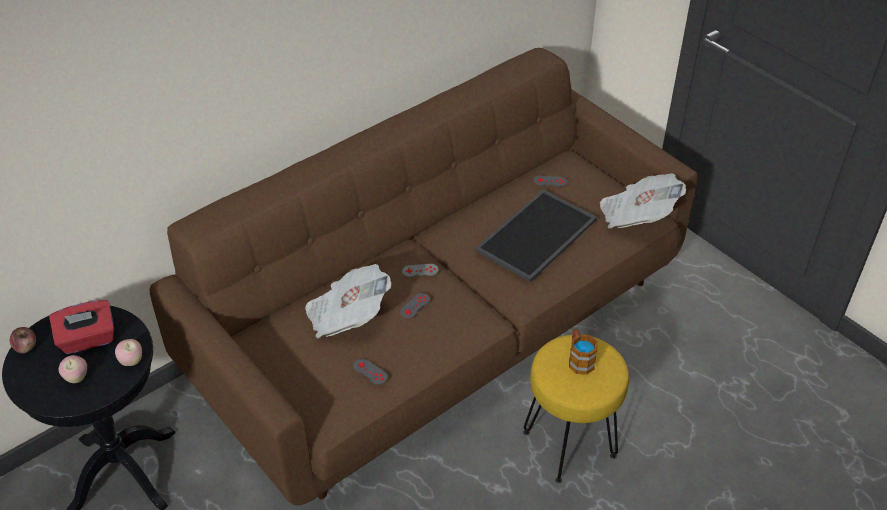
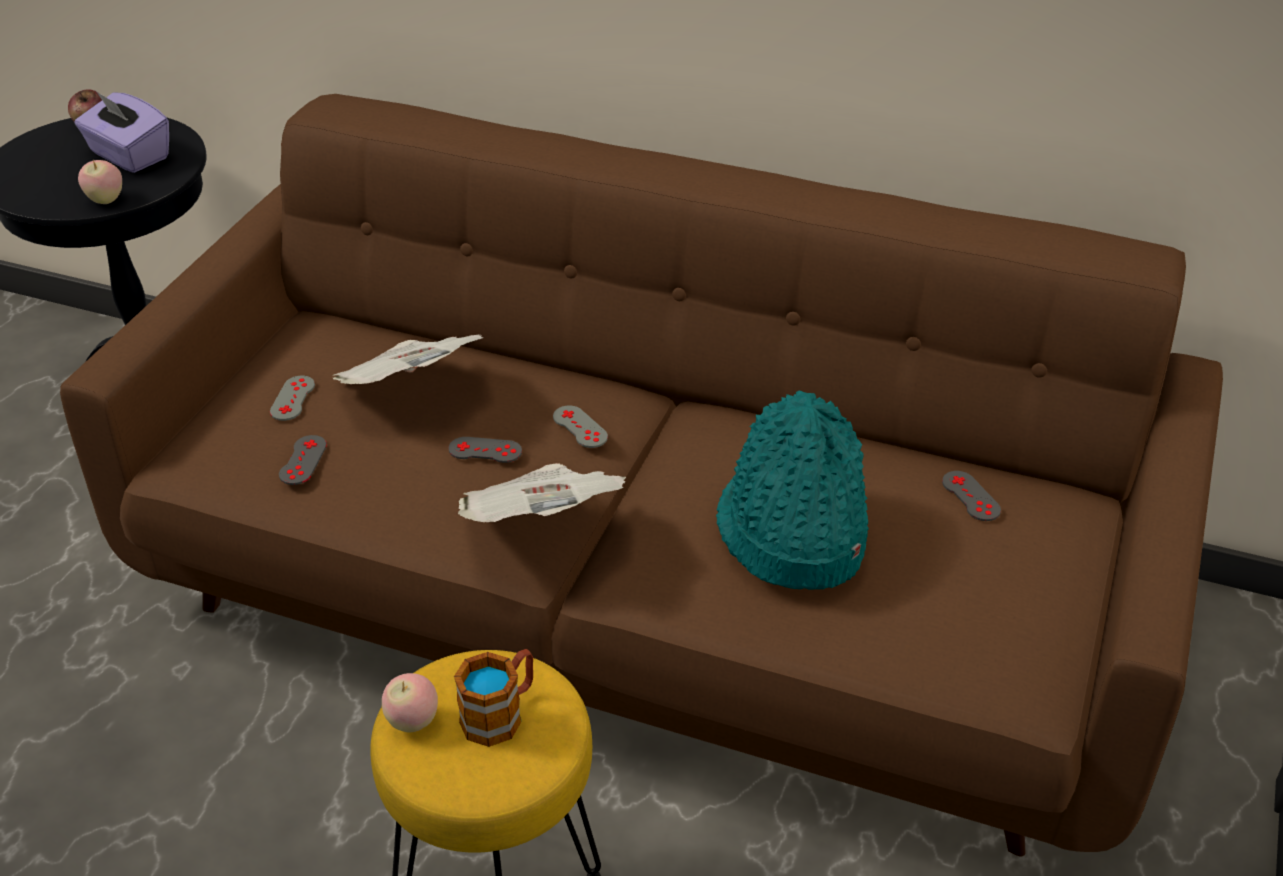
camera: 60 degrees right, 5 degrees down
red tissue box [49,300,114,354] -> purple tissue box [75,90,169,173]
apple [59,355,87,383] -> apple moved to [382,673,438,732]
tray [475,189,597,282] -> turquoise hat [716,390,869,590]
newspaper [600,173,686,229] -> newspaper moved to [458,463,626,522]
none -> grey game controller [270,376,315,421]

